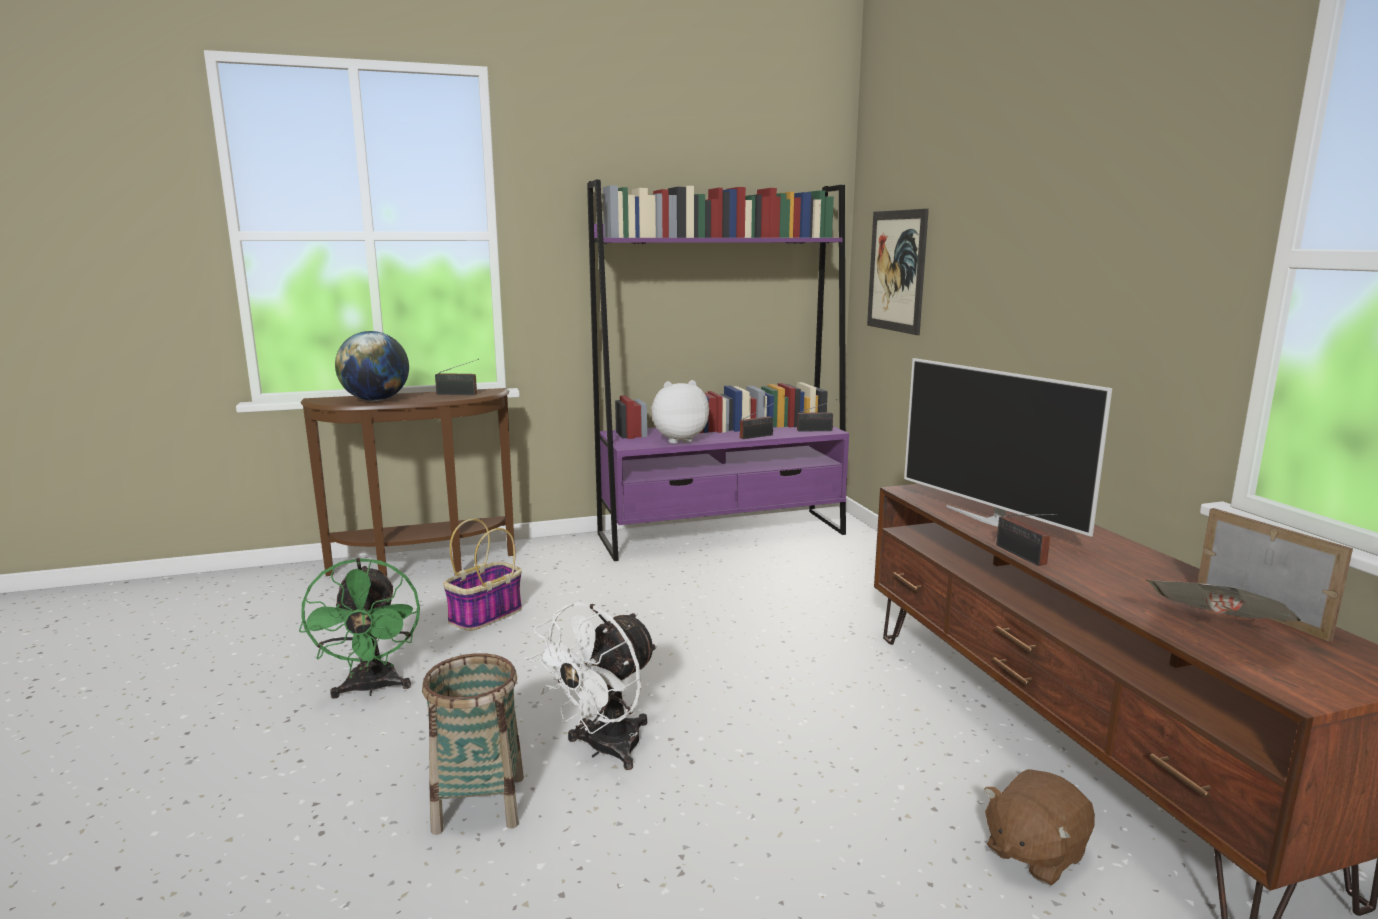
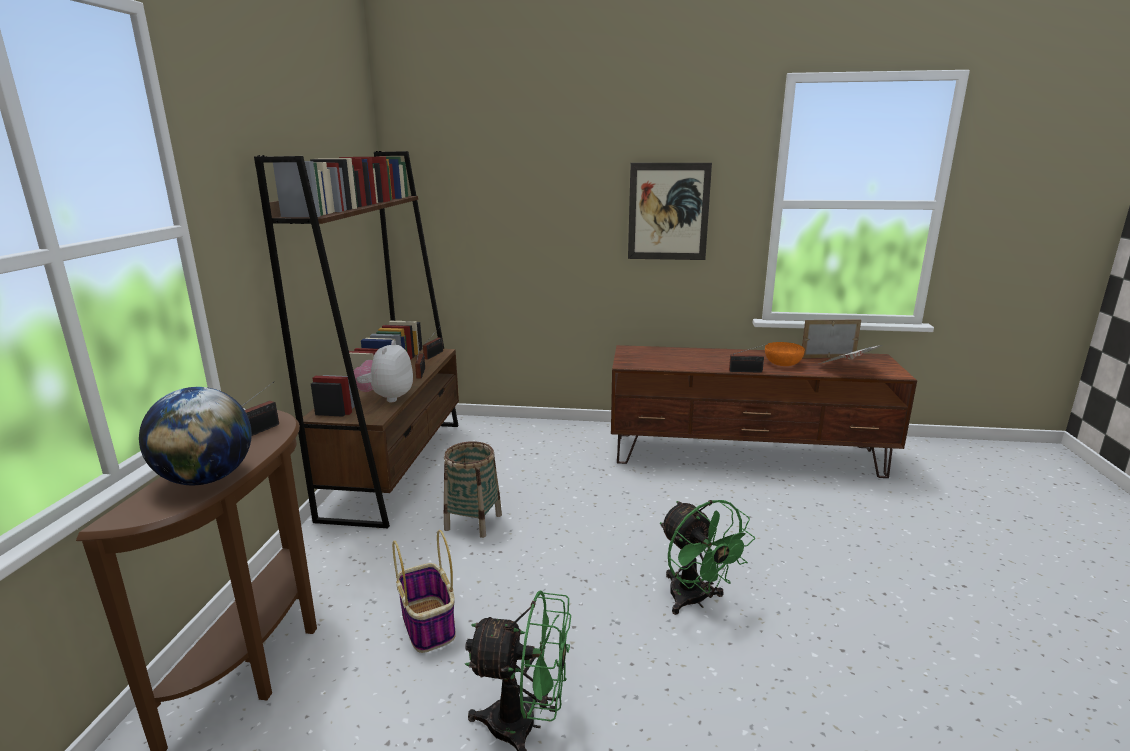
camera: 65 degrees left, 5 degrees up
basket [422,653,524,835] -> basket moved to [444,441,502,538]
white fan [529,602,657,770] -> green fan [660,500,755,615]
purple bookcase [587,180,849,561] -> brown bookcase [254,151,459,528]
picture [867,209,929,335] -> picture moved to [628,163,712,260]
television [904,358,1112,537] -> none
brown plush toy [984,769,1095,886] -> none
none -> orange bowl [765,342,805,366]

